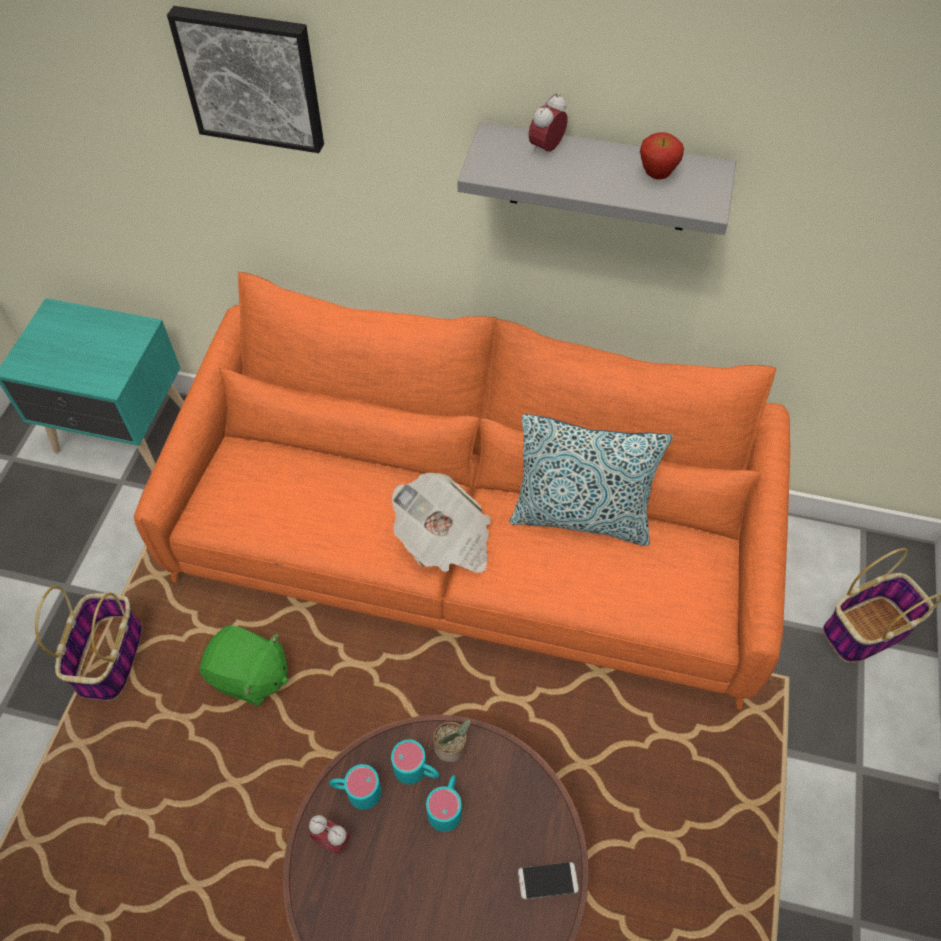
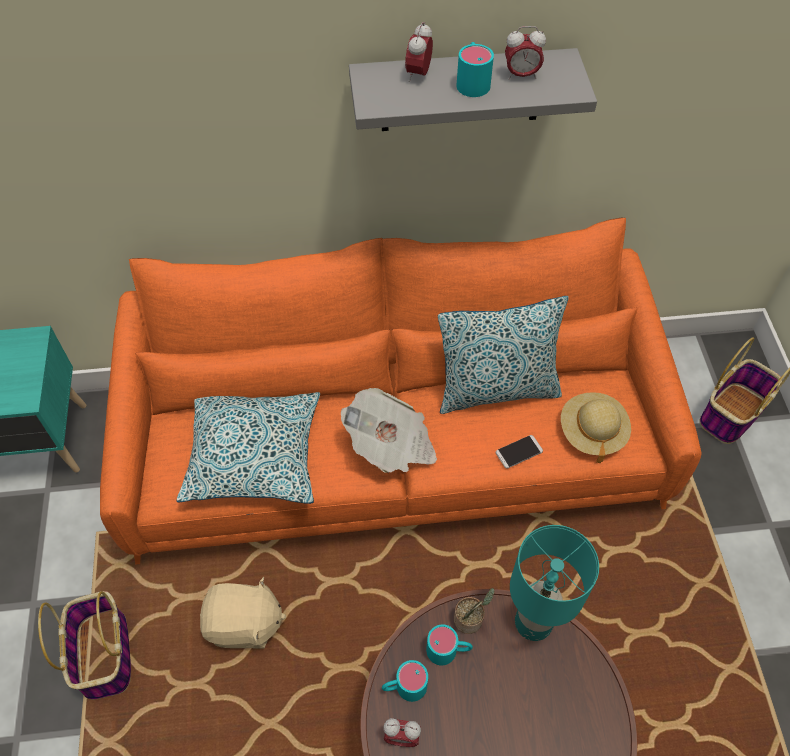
camera: 20 degrees left, 0 degrees up
picture [167,6,324,153] -> none
green plush toy [200,625,288,706] -> beige plush toy [200,577,286,649]
turquoise mug [426,775,462,832] -> turquoise mug moved to [456,42,494,97]
phone [518,862,579,899] -> phone moved to [496,435,543,468]
apple [640,132,684,180] -> alarm clock [505,26,546,79]
none -> pillow [176,392,320,504]
none -> turquoise table lamp [510,525,599,641]
none -> beige hat [561,392,631,463]

